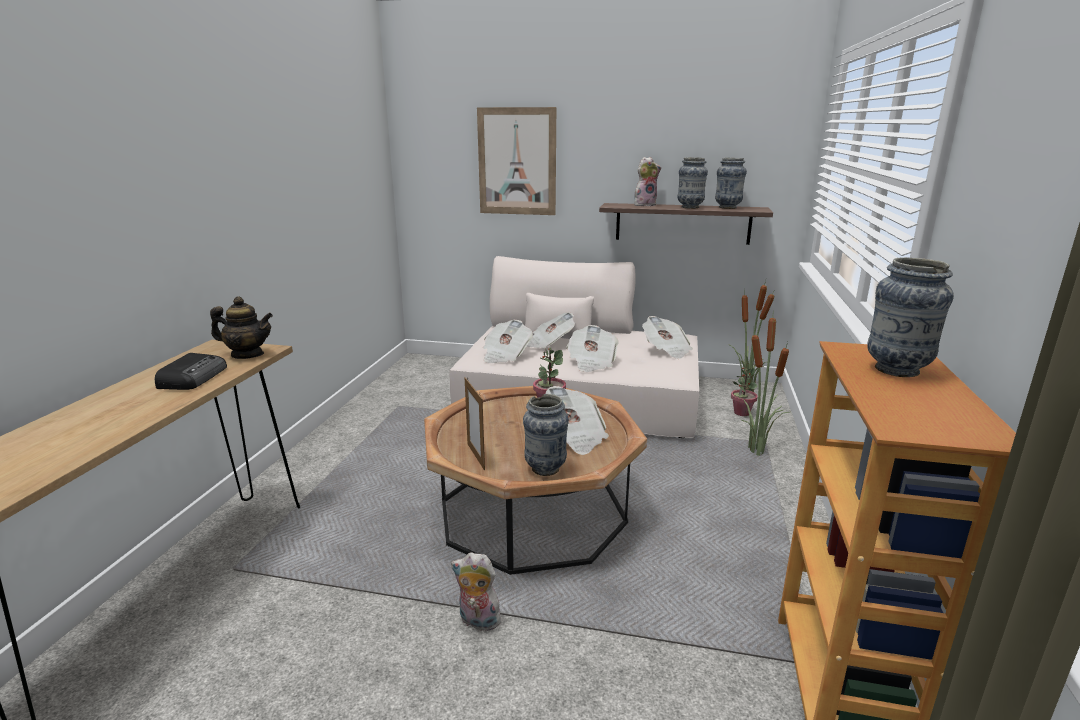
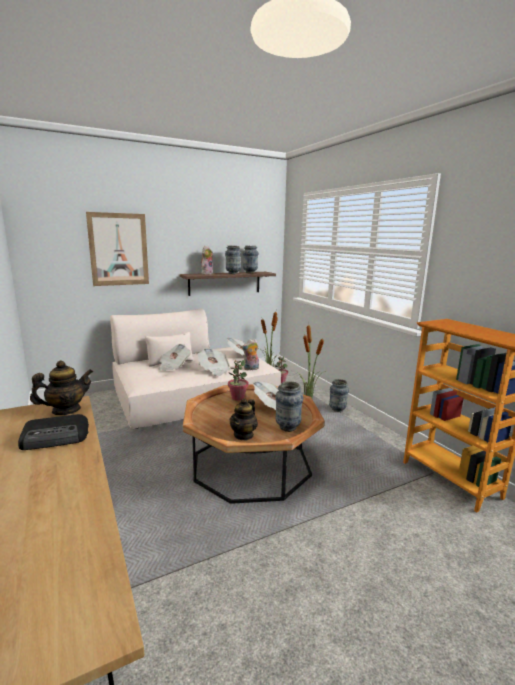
camera: 40 degrees left, 5 degrees down
radio [155,353,227,390] -> radio turned 105 degrees clockwise [18,414,89,450]
plush toy [451,552,501,631] -> plush toy moved to [242,339,259,370]
picture frame [464,377,485,470] -> teapot [230,398,258,440]
newspaper [483,320,533,363] -> none
vase [867,257,954,377] -> vase moved to [329,379,349,413]

